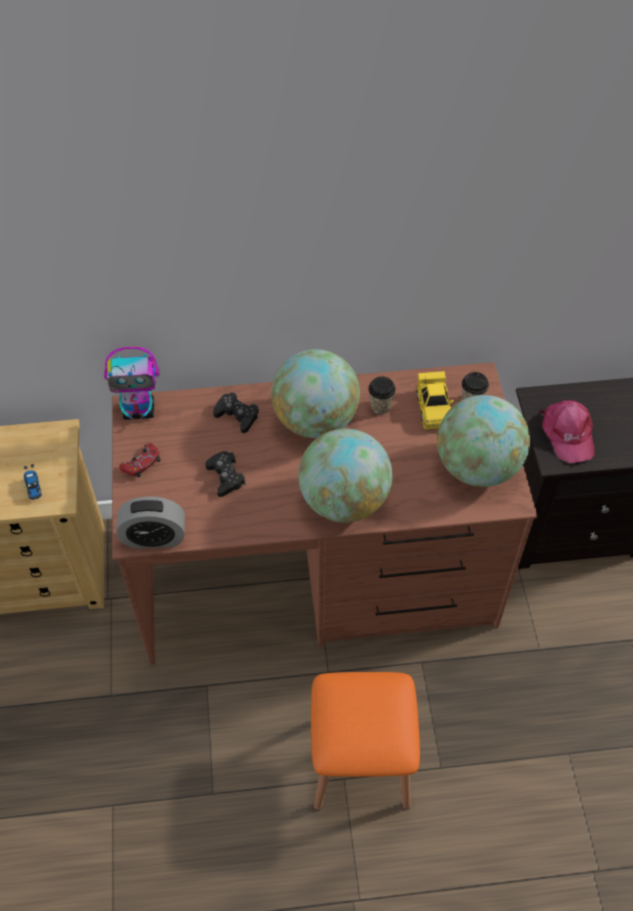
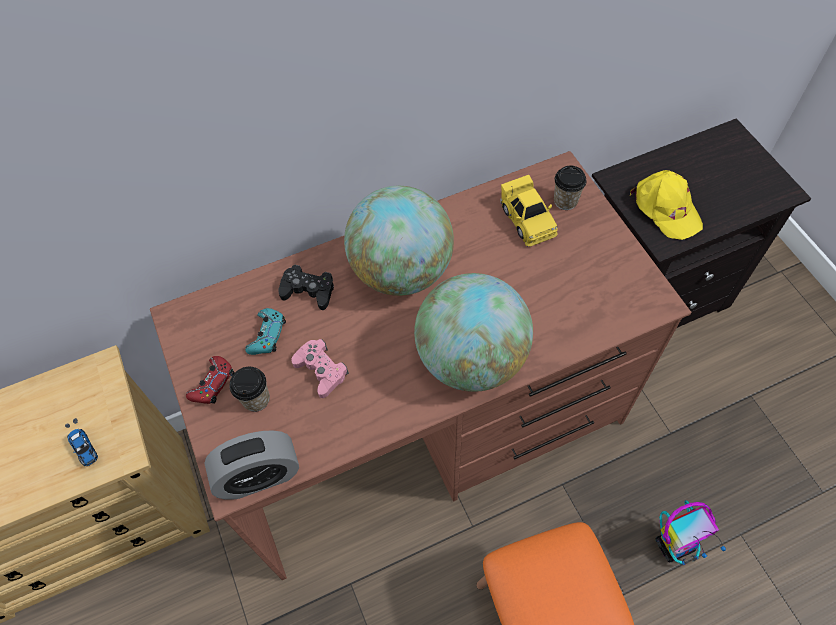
camera: 15 degrees left, 5 degrees up
toy robot [104,347,159,420] -> toy robot moved to [656,500,726,565]
black game controller [205,451,246,497] -> pink game controller [292,339,349,398]
cup [368,377,396,414] -> cup moved to [230,367,270,412]
globe [437,395,530,487] -> none
pink cap [540,400,595,463] -> yellow cap [630,170,703,240]
none -> turquoise game controller [245,308,286,355]

